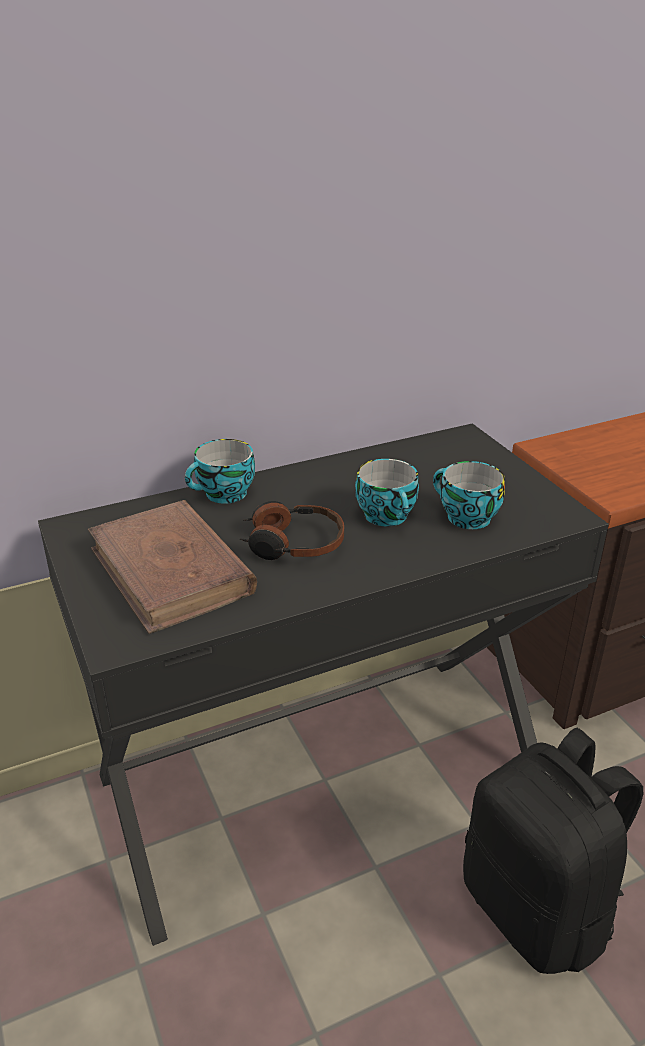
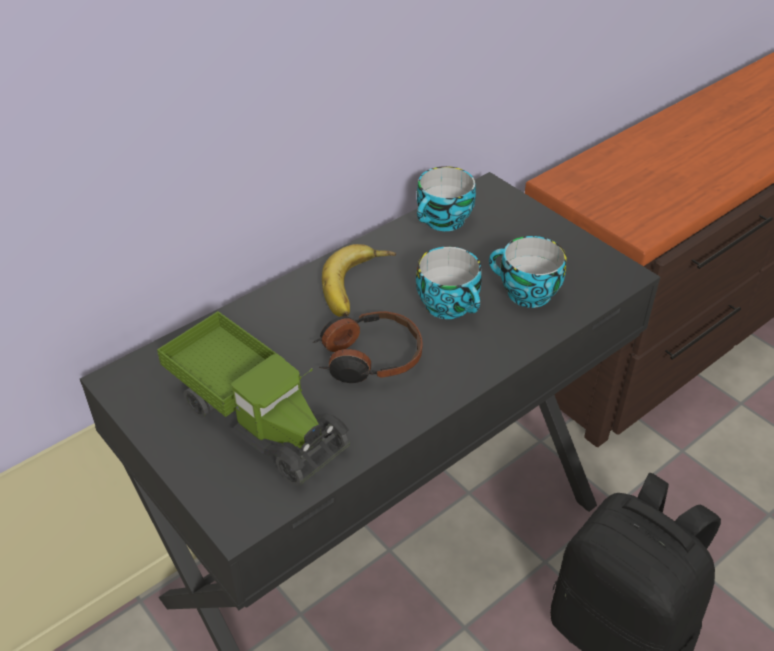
camera: 15 degrees left, 10 degrees up
brown book [88,500,257,634] -> toy truck [157,311,350,486]
cup [185,439,255,504] -> cup moved to [417,166,476,231]
none -> banana [322,244,396,317]

